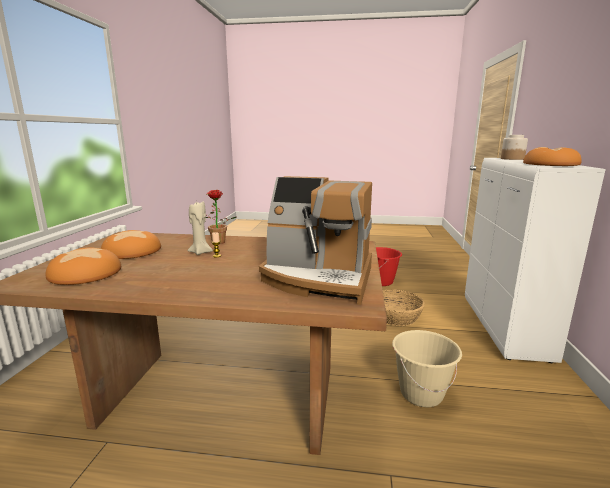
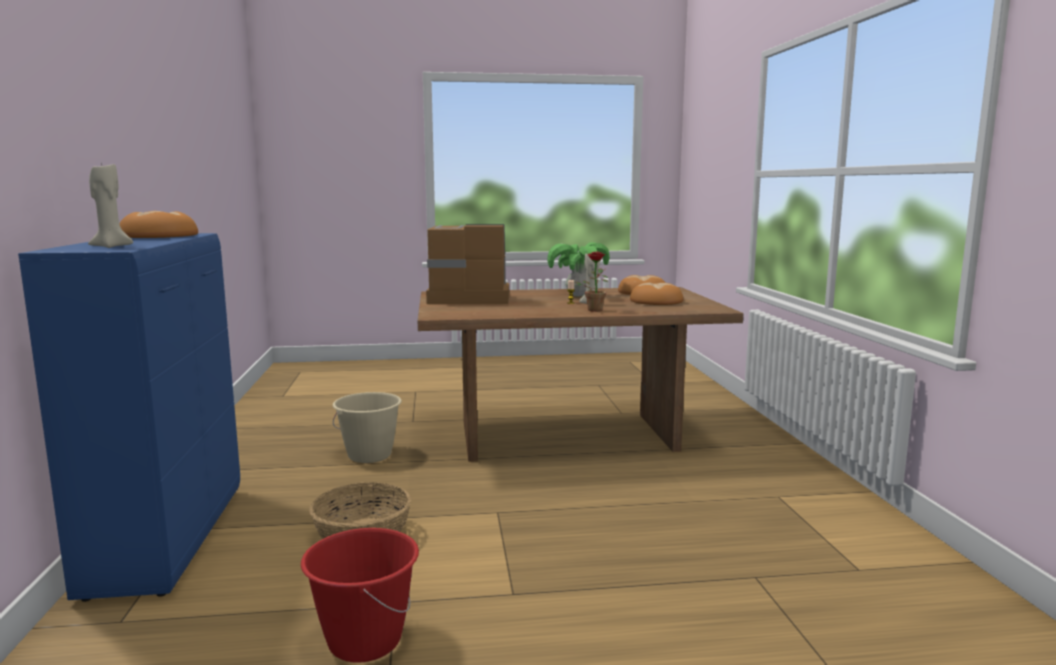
camera: 165 degrees right, 5 degrees down
white cabinet [465,158,606,363] -> blue cabinet [18,233,240,602]
jar [501,135,528,160] -> beige candle [88,162,133,248]
none -> potted plant [547,242,610,296]

